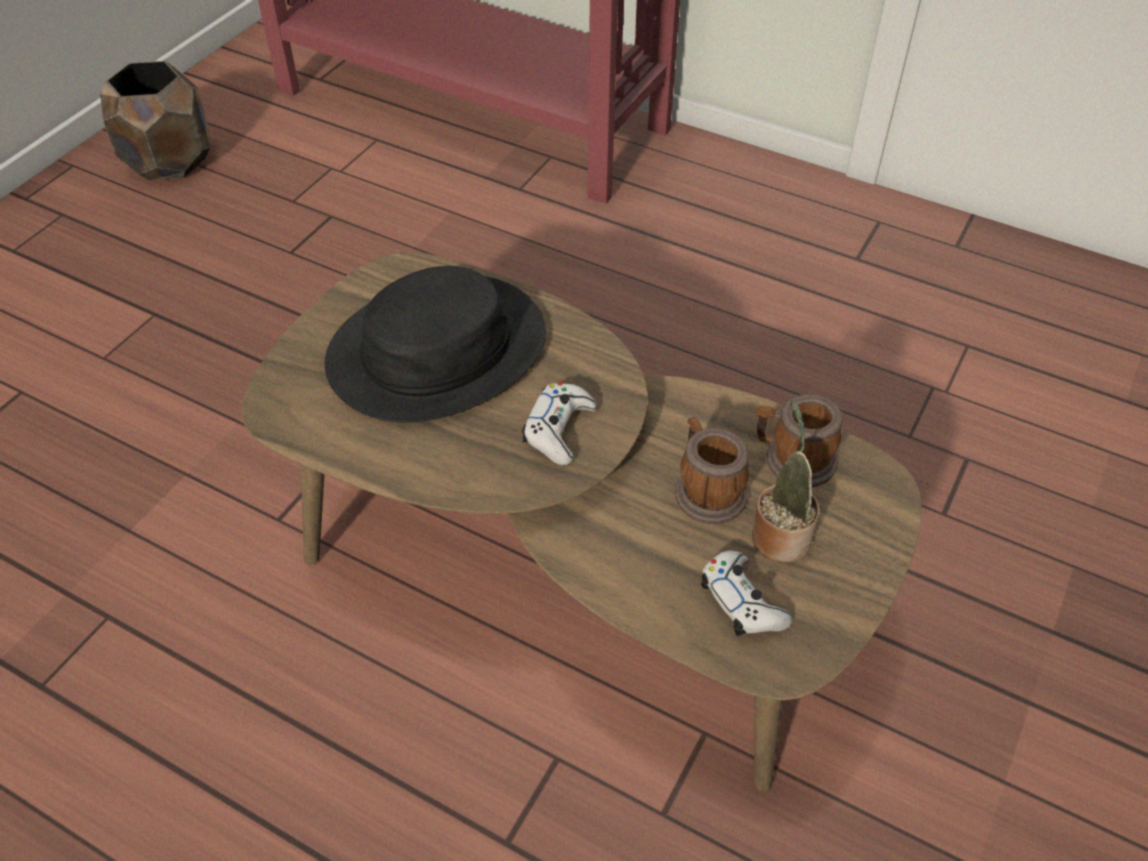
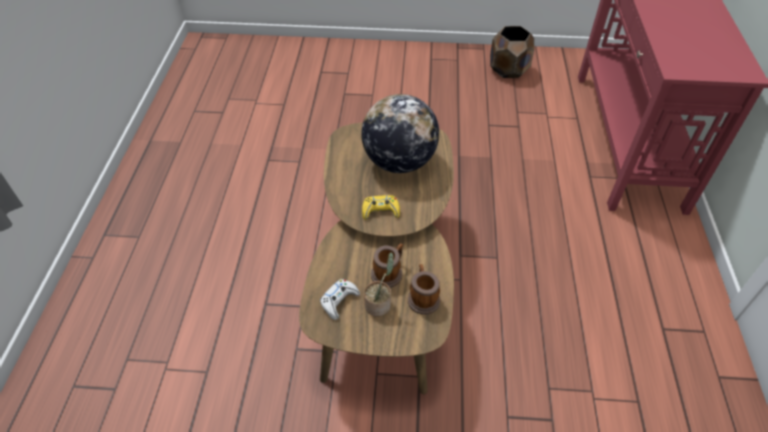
camera: 65 degrees right, 0 degrees up
black hat [325,266,546,423] -> globe [361,94,439,173]
white game controller [522,382,597,466] -> yellow game controller [362,195,400,220]

